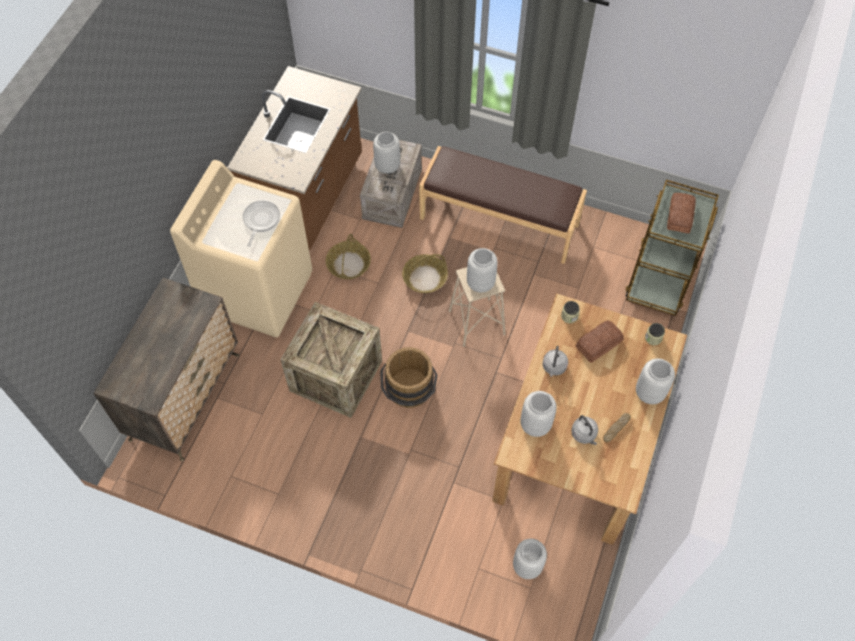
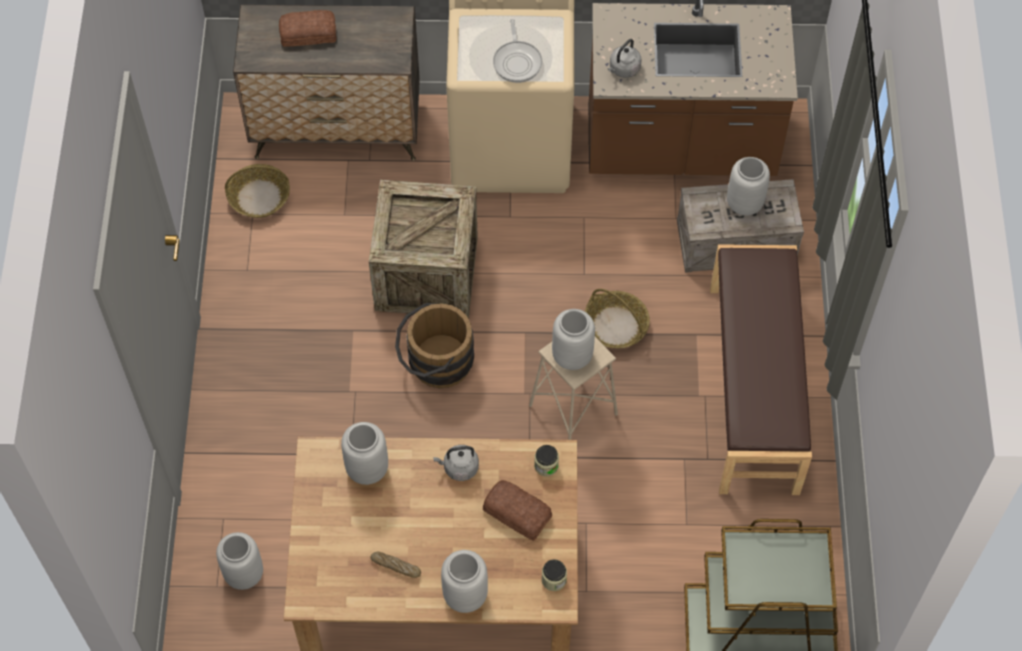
camera: 70 degrees right, 0 degrees up
frying pan [243,200,280,247] -> frying pan turned 90 degrees clockwise [493,19,542,83]
basket [326,234,371,279] -> basket moved to [225,164,290,218]
grey kettle [571,415,598,445] -> grey kettle moved to [608,39,642,78]
bread [667,193,696,233] -> bread moved to [279,10,337,47]

